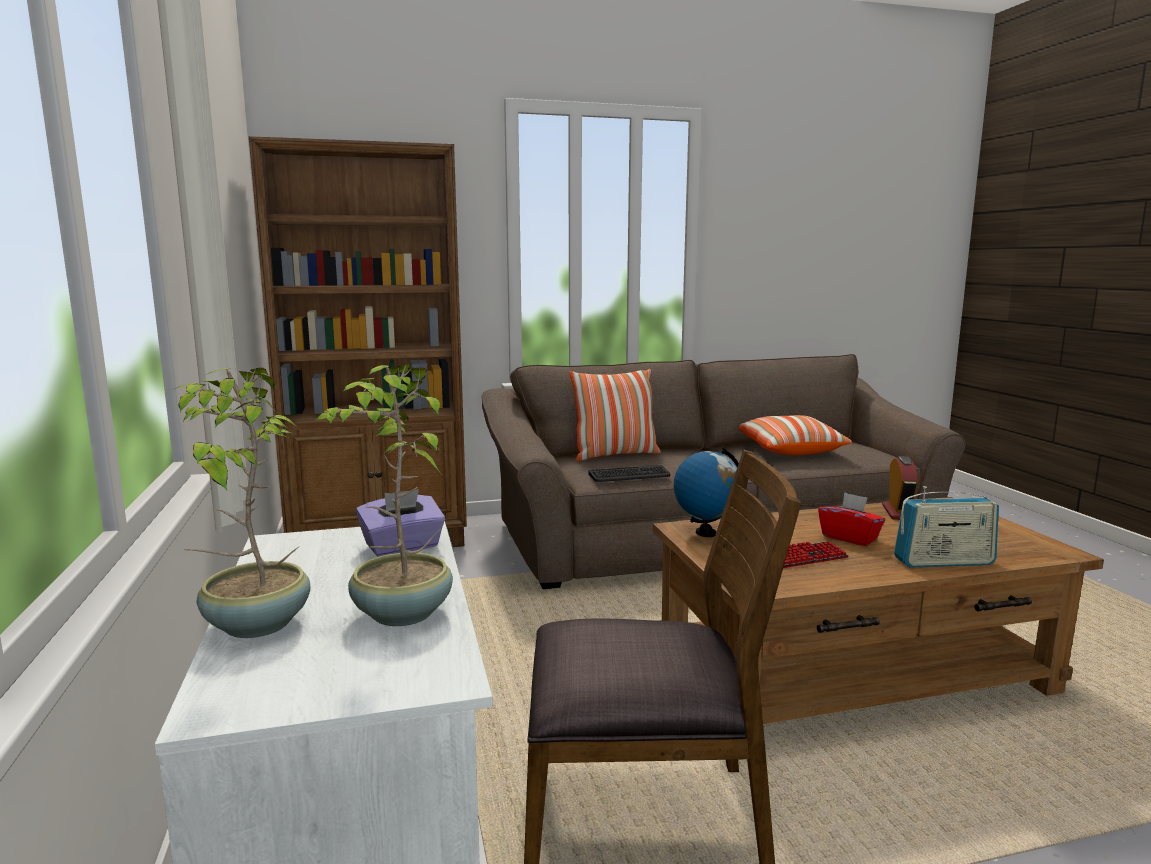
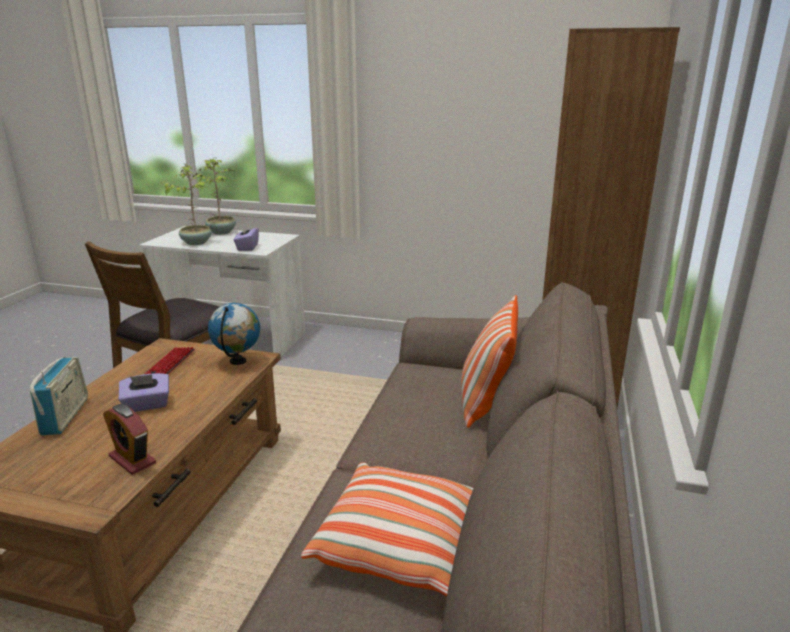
camera: 120 degrees right, 10 degrees up
keyboard [589,465,670,482] -> none
red tissue box [818,492,885,546] -> purple tissue box [119,373,169,412]
radio [894,486,999,567] -> radio turned 150 degrees clockwise [30,357,88,435]

